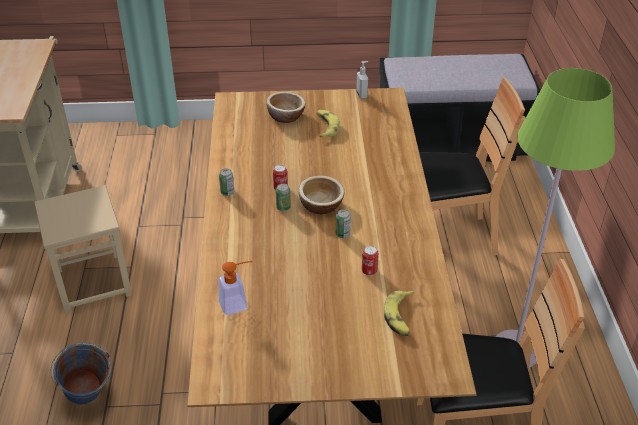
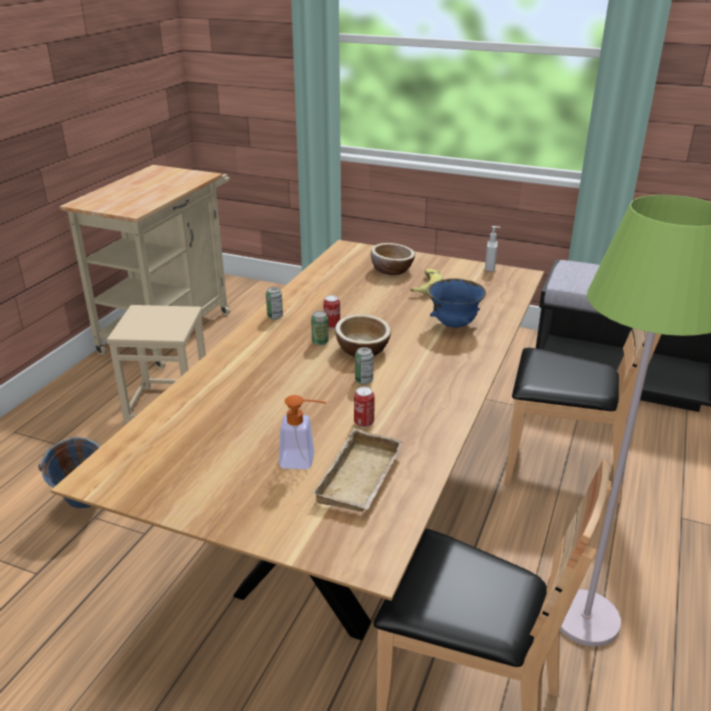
camera: 25 degrees right, 10 degrees down
soap dispenser [219,261,252,315] -> soap dispenser moved to [279,395,326,469]
banana [384,291,414,336] -> beige tray [312,428,404,512]
none -> blue bowl [427,278,486,328]

